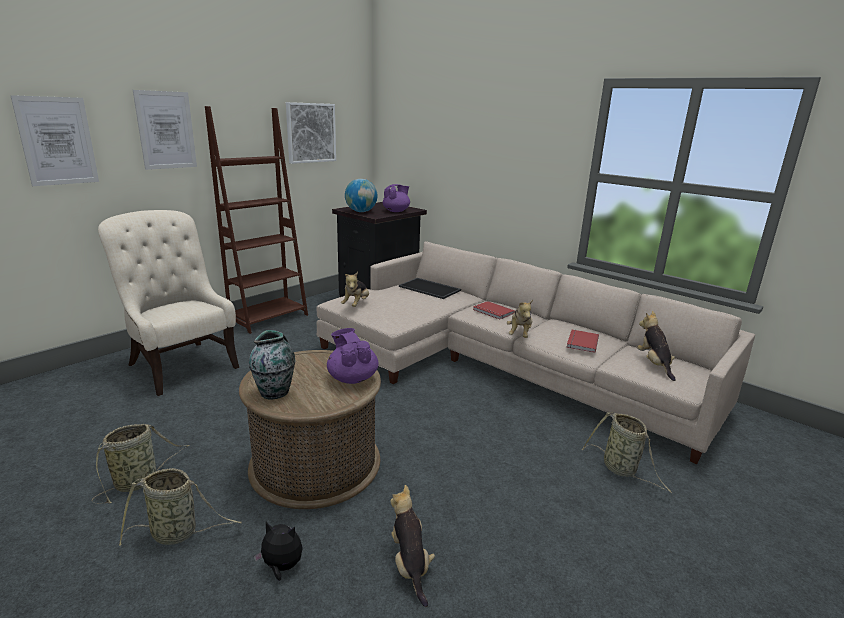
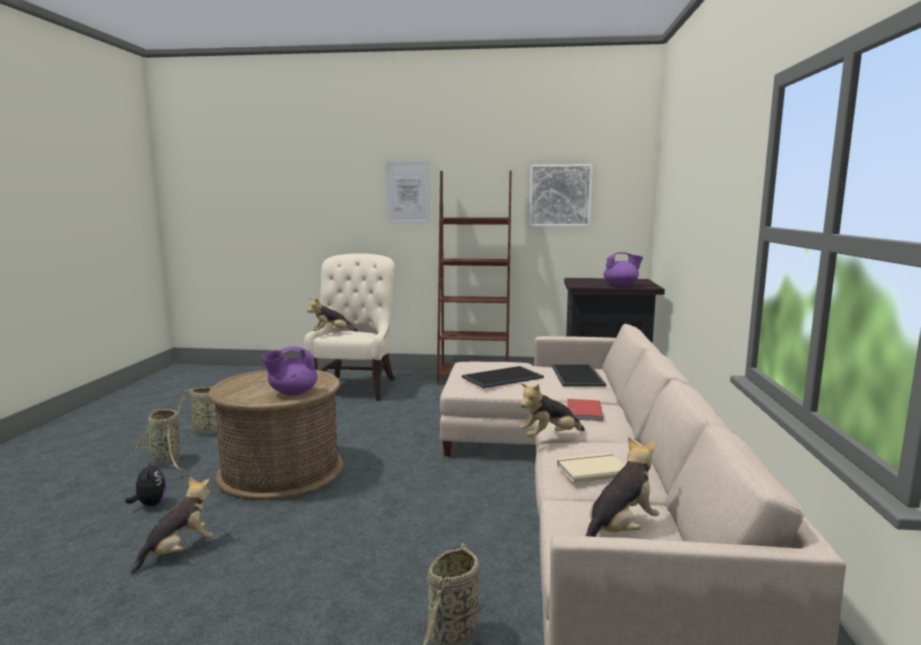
camera: 55 degrees right, 10 degrees down
picture [10,95,99,186] -> none
vase [249,330,296,399] -> none
purple teapot [327,328,379,384] -> purple teapot turned 150 degrees counterclockwise [262,346,318,396]
plush toy [341,272,369,307] -> plush toy moved to [307,298,358,332]
globe [345,179,378,212] -> none
red book [566,330,599,353] -> beige book [556,453,625,483]
none -> tray [462,366,544,389]

